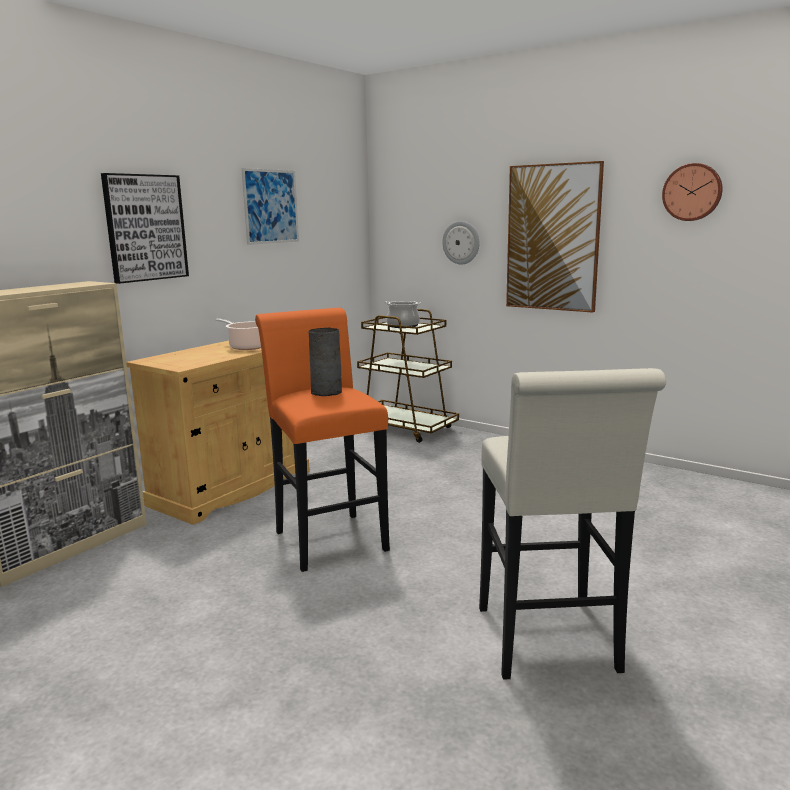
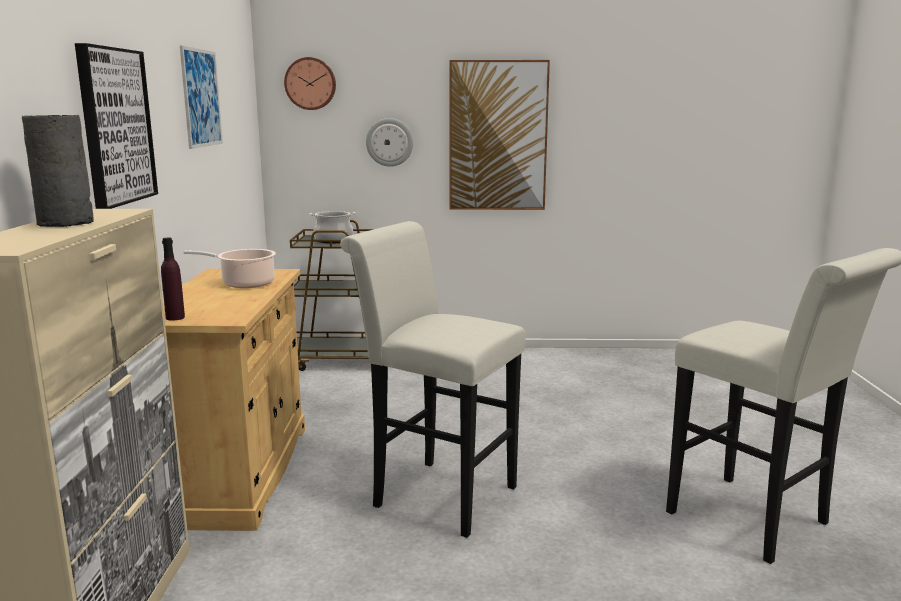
camera: 35 degrees left, 0 degrees up
orange stool [255,308,390,572] -> white stool [340,221,526,538]
grey vase [309,328,342,396] -> grey vase moved to [22,115,93,227]
wall clock [662,163,723,221] -> wall clock moved to [284,57,336,110]
none -> purple bottle [161,238,185,321]

